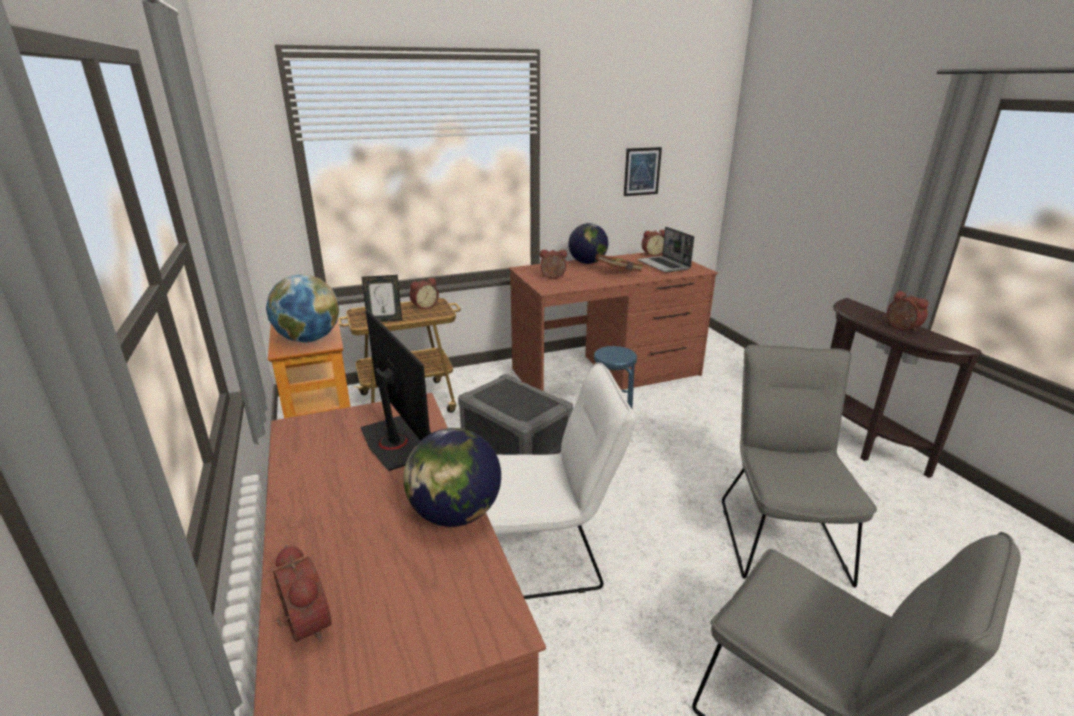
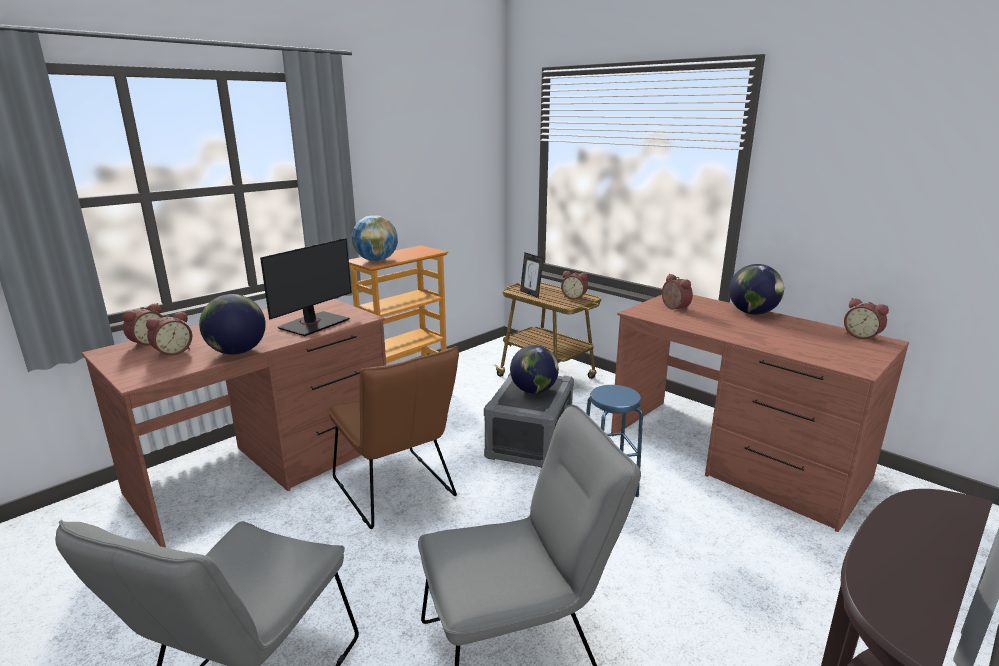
camera: 65 degrees right, 5 degrees down
white chair [486,363,636,599] -> brown chair [328,346,459,529]
brown book [595,254,644,272] -> none
picture [624,147,662,196] -> none
laptop [638,227,694,273] -> none
alarm clock [887,291,928,332] -> alarm clock moved to [146,311,192,358]
none -> globe [510,345,559,394]

